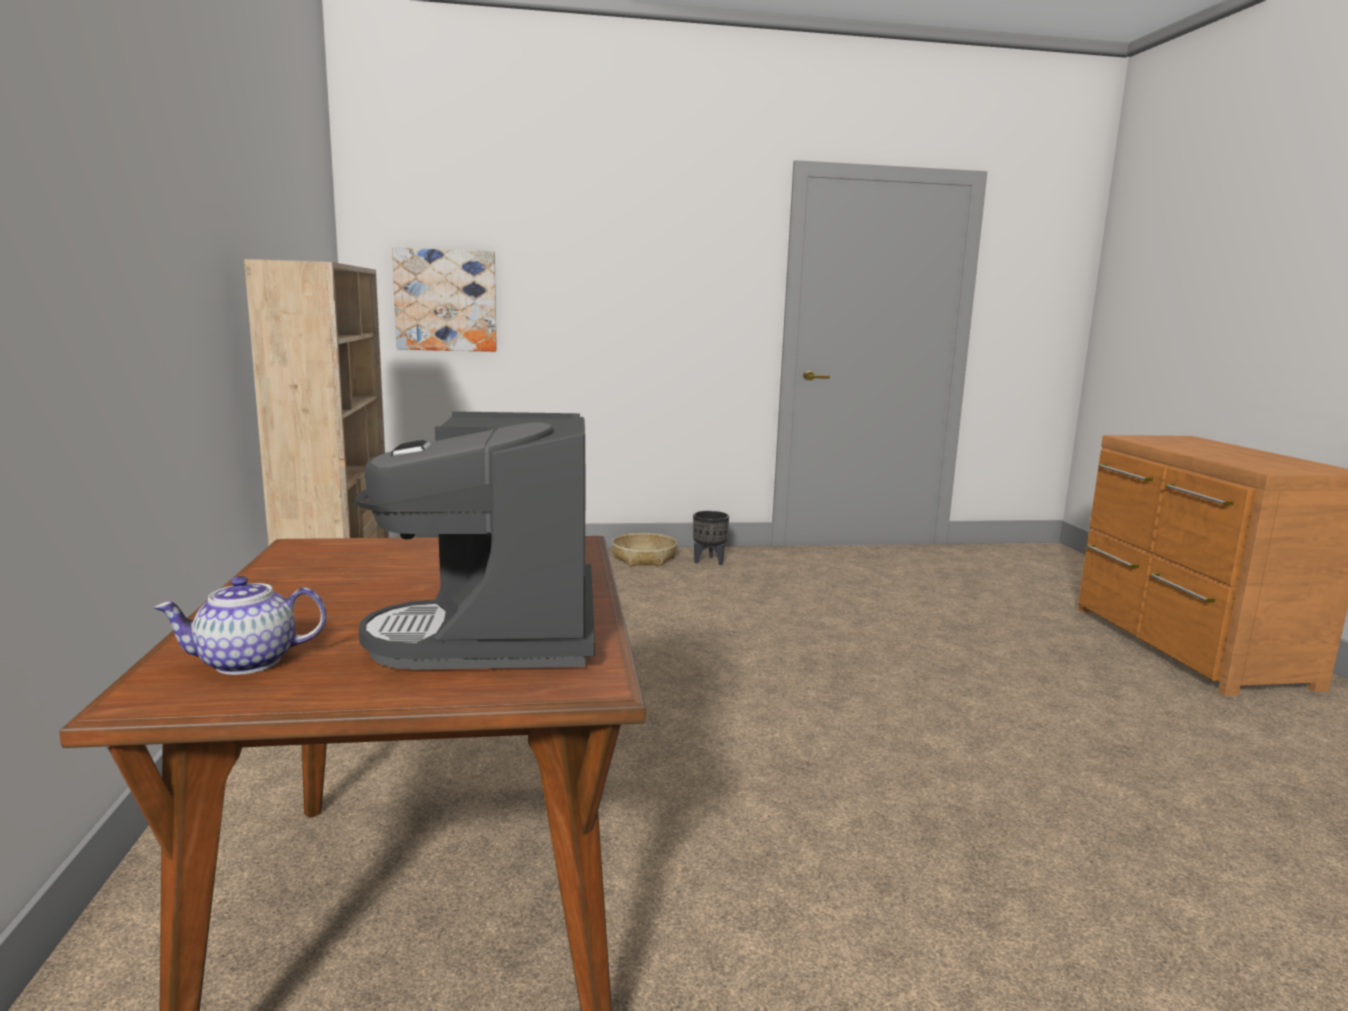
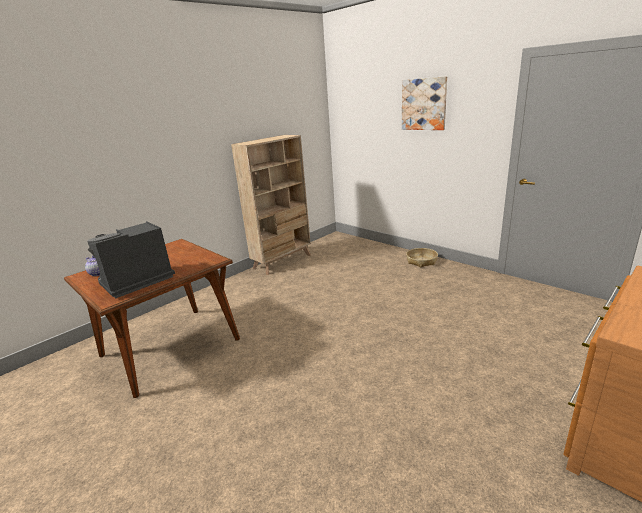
camera: 55 degrees right, 10 degrees up
picture [392,248,497,352] -> picture moved to [402,76,447,130]
black planter [693,511,729,565] -> none

